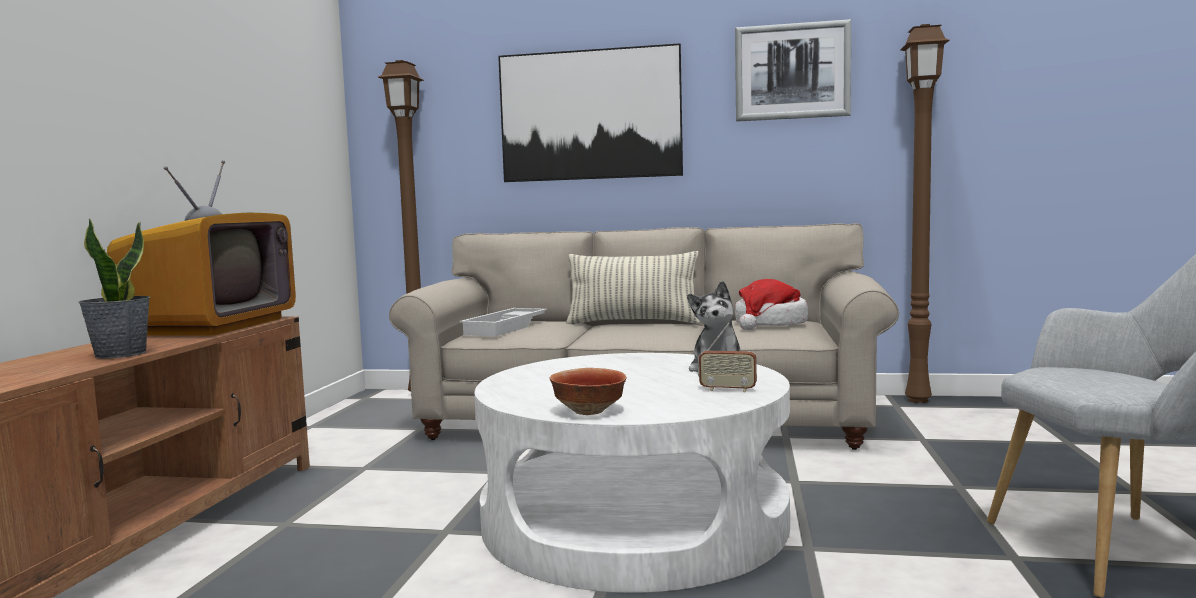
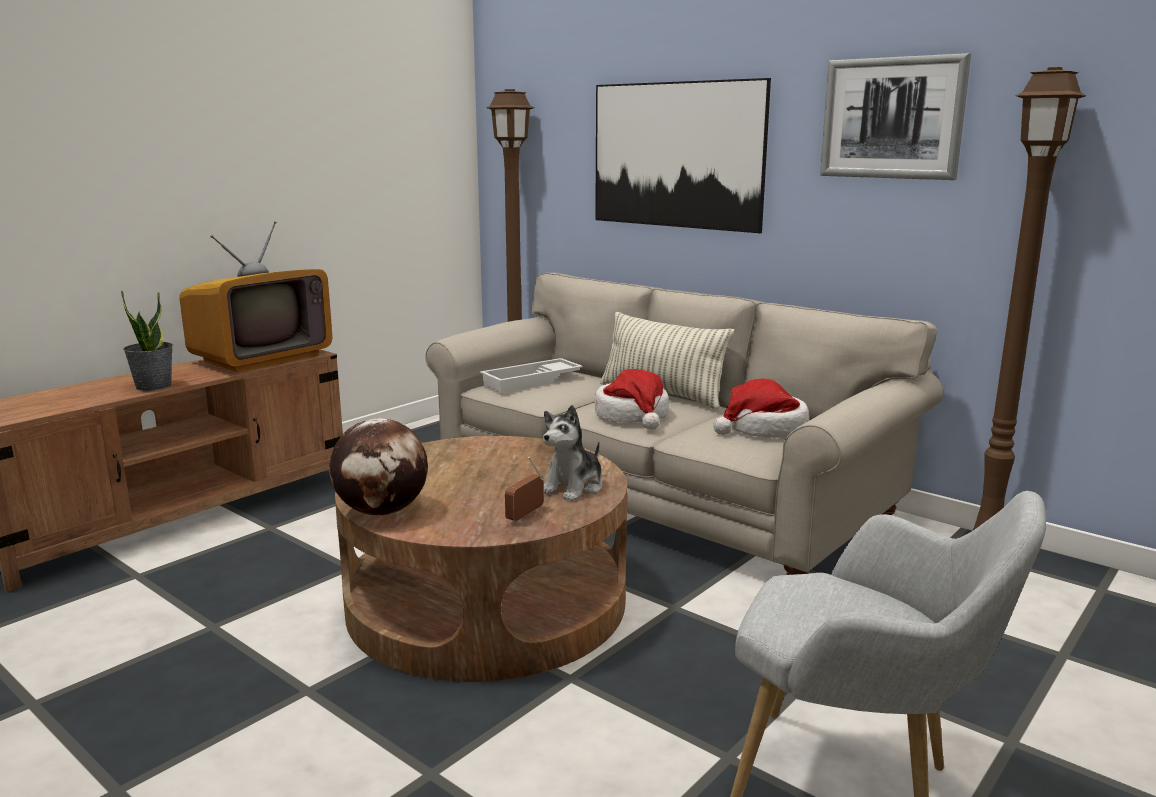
camera: 30 degrees right, 10 degrees up
white coffee table [474,353,790,593] -> brown coffee table [335,436,627,682]
bowl [550,368,626,415] -> globe [329,418,428,516]
radio [699,322,757,392] -> radio turned 75 degrees clockwise [505,457,544,523]
none -> hat [595,369,669,430]

